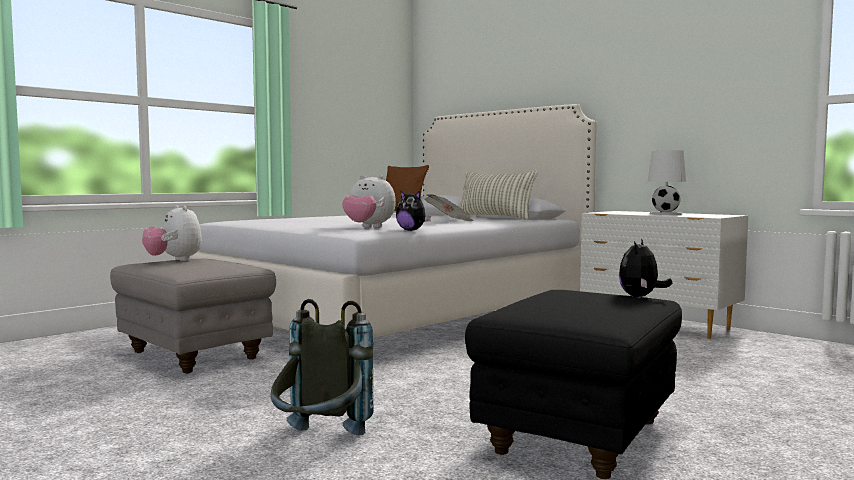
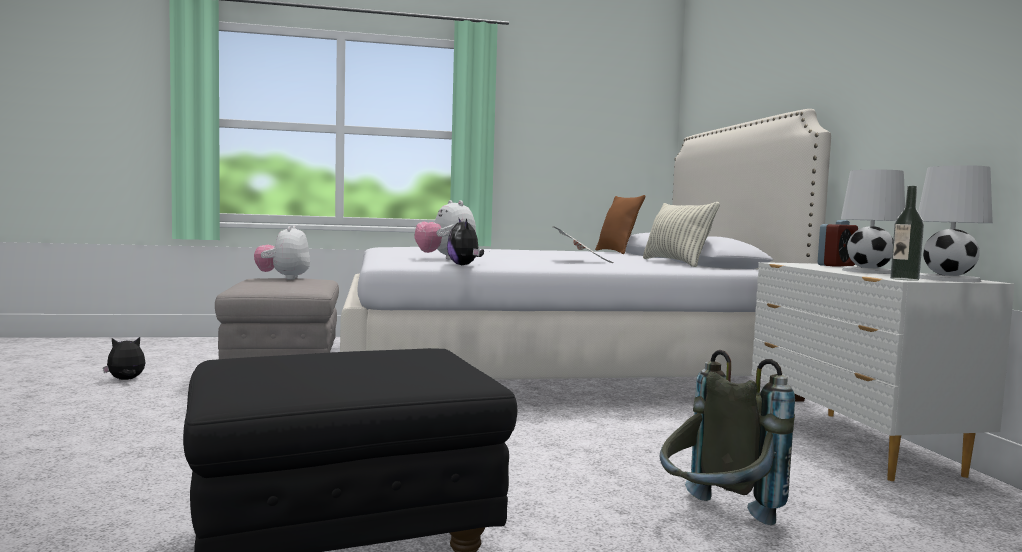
camera: 35 degrees right, 0 degrees up
grey backpack [271,299,374,435] -> grey backpack moved to [660,350,795,525]
plush toy [619,240,673,297] -> plush toy moved to [103,337,146,380]
none -> alarm clock [818,220,858,267]
none -> bottle [890,186,924,281]
none -> white table lamp [918,165,993,282]

